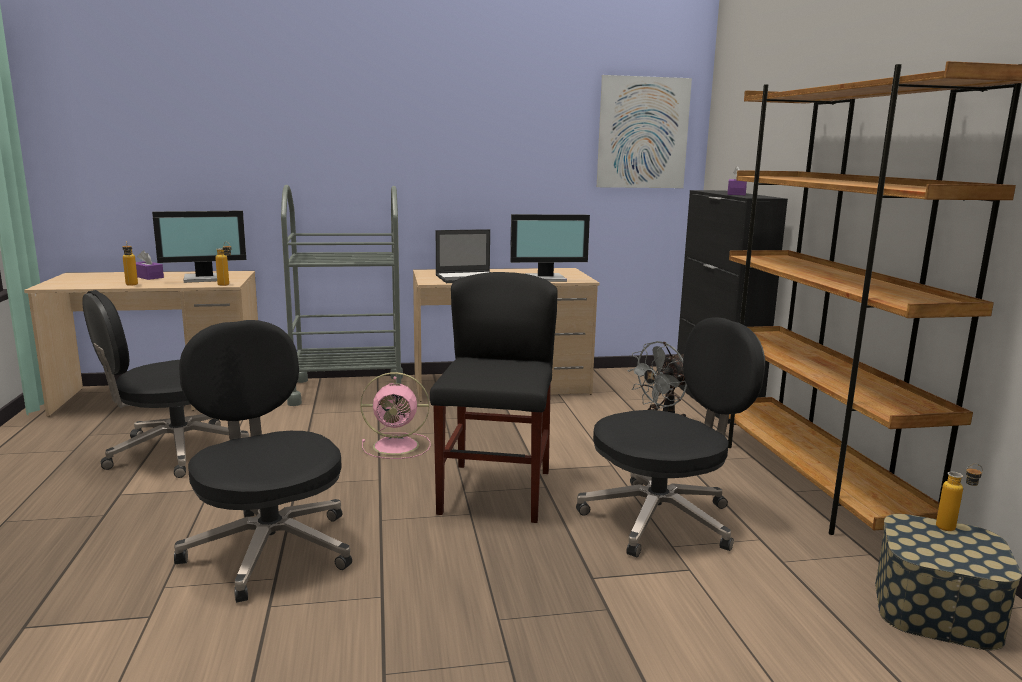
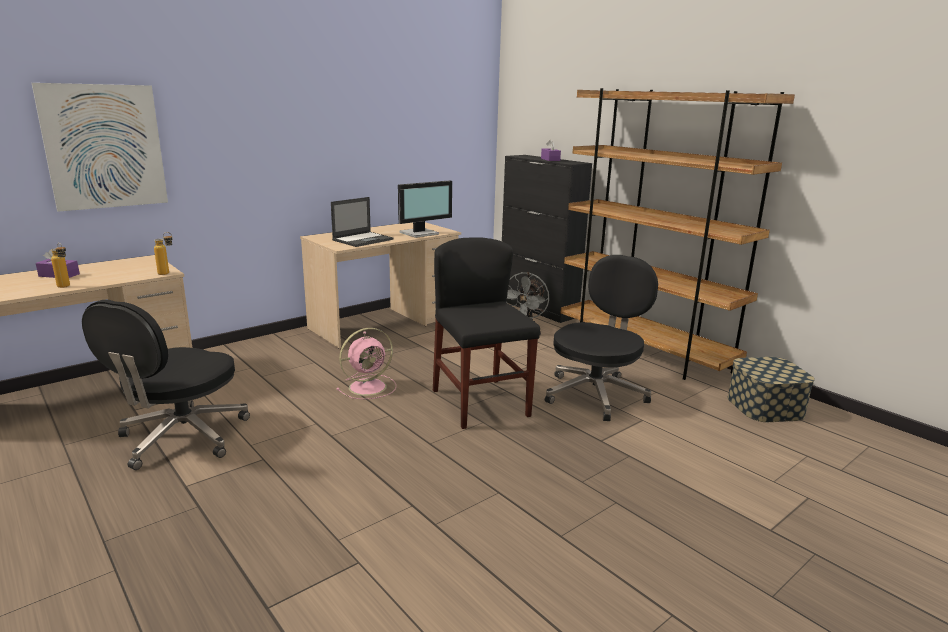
camera: 30 degrees left, 5 degrees up
monitor [152,211,246,283] -> none
black office chair [174,320,352,603] -> none
grey cart [281,185,403,406] -> none
picture [597,75,692,188] -> picture moved to [32,83,168,212]
bottle [936,464,983,531] -> none

